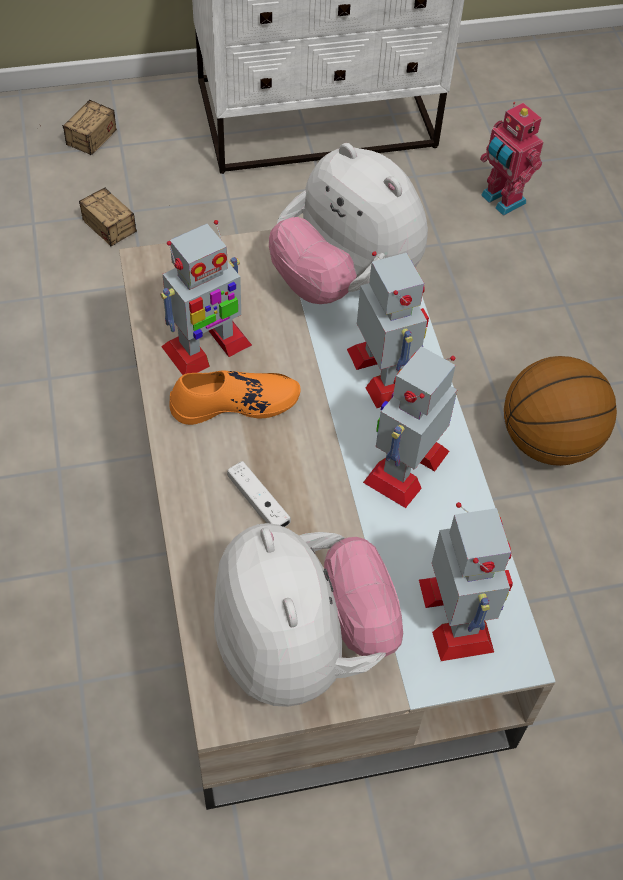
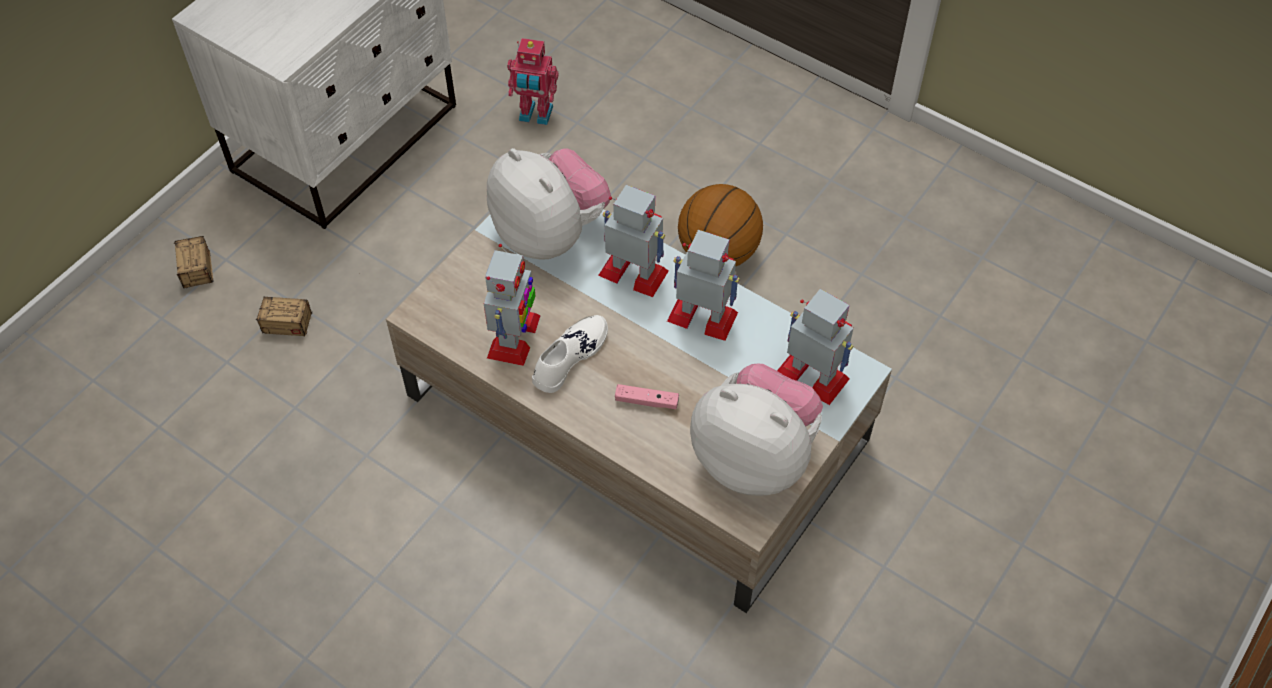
camera: 40 degrees left, 0 degrees up
orange shoe [170,371,301,425] -> white shoe [532,315,608,393]
white game controller [227,461,291,527] -> pink game controller [615,384,679,409]
plush toy [269,143,428,304] -> plush toy turned 135 degrees counterclockwise [487,148,611,260]
toy robot [363,346,457,508] -> toy robot turned 120 degrees clockwise [667,230,740,341]

